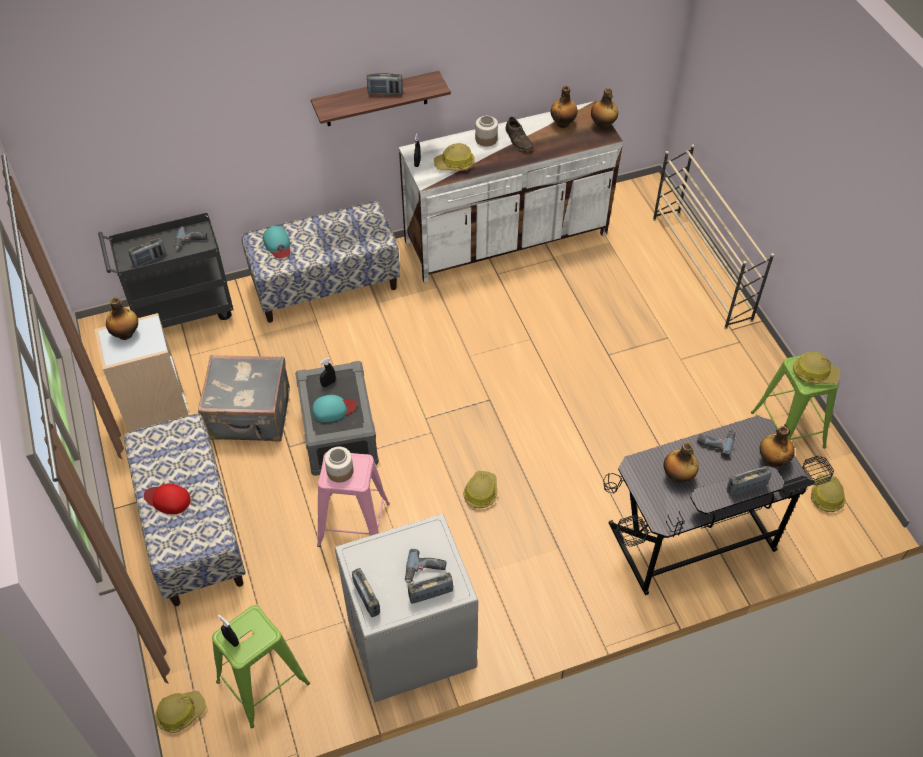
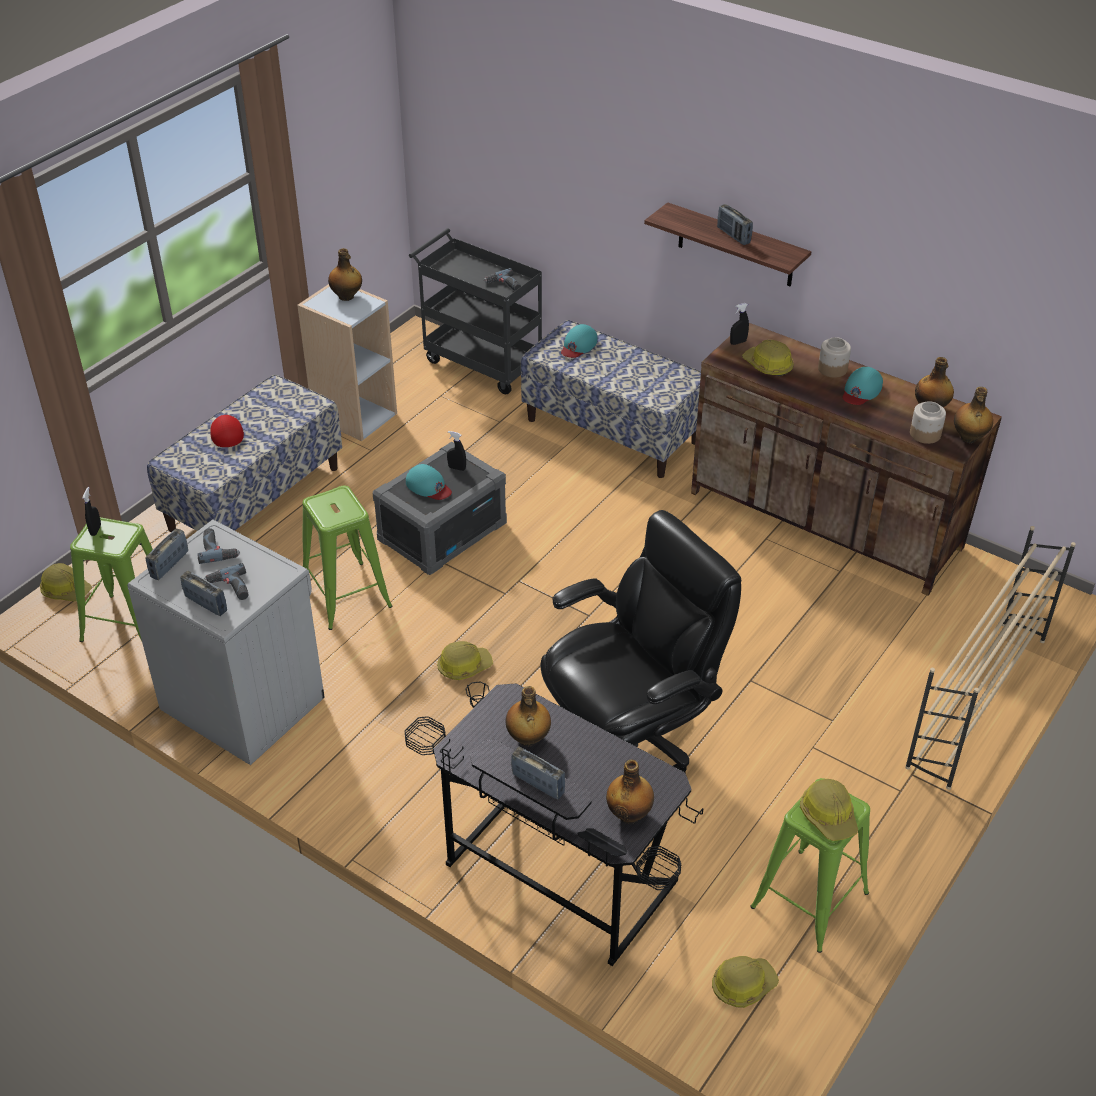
camera: 55 degrees right, 10 degrees down
radio [128,238,166,267] -> none
grey suitcase [198,355,290,442] -> none
pink stool [317,452,390,547] -> green stool [302,486,392,630]
jar [325,447,354,483] -> jar moved to [910,401,946,444]
white cabinet [399,101,623,283] -> brown cabinet [691,323,1002,596]
brown shoe [505,117,533,151] -> turquoise cap [842,367,883,405]
power drill [697,430,736,458] -> power drill moved to [197,528,240,564]
none -> black office chair [540,510,741,773]

